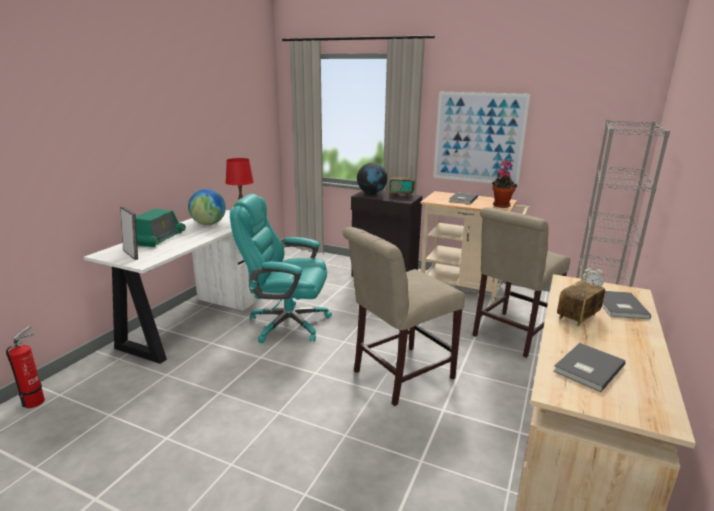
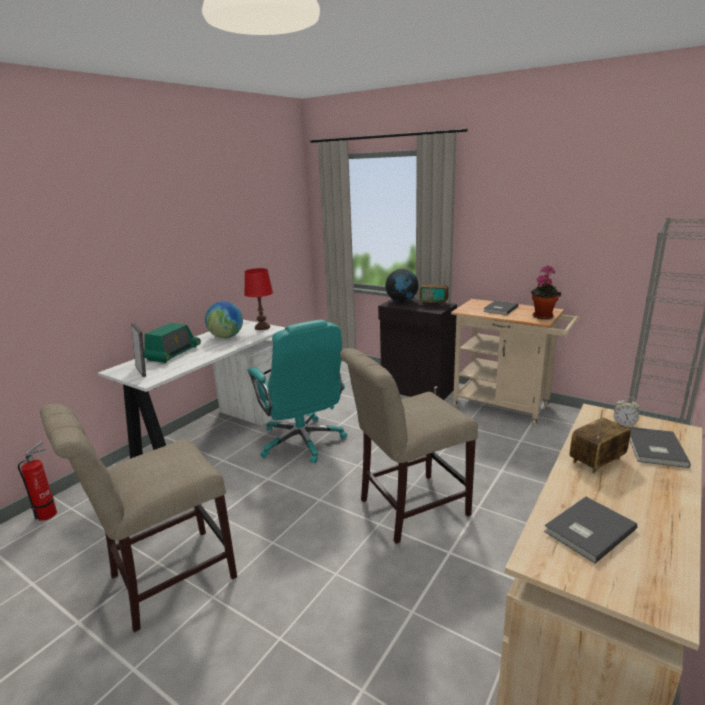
camera: 10 degrees right, 0 degrees up
turquoise office chair [230,194,332,343] -> turquoise office chair turned 135 degrees counterclockwise [248,319,347,463]
picture [433,92,530,186] -> none
beige chair [472,207,570,358] -> beige chair moved to [40,404,237,632]

